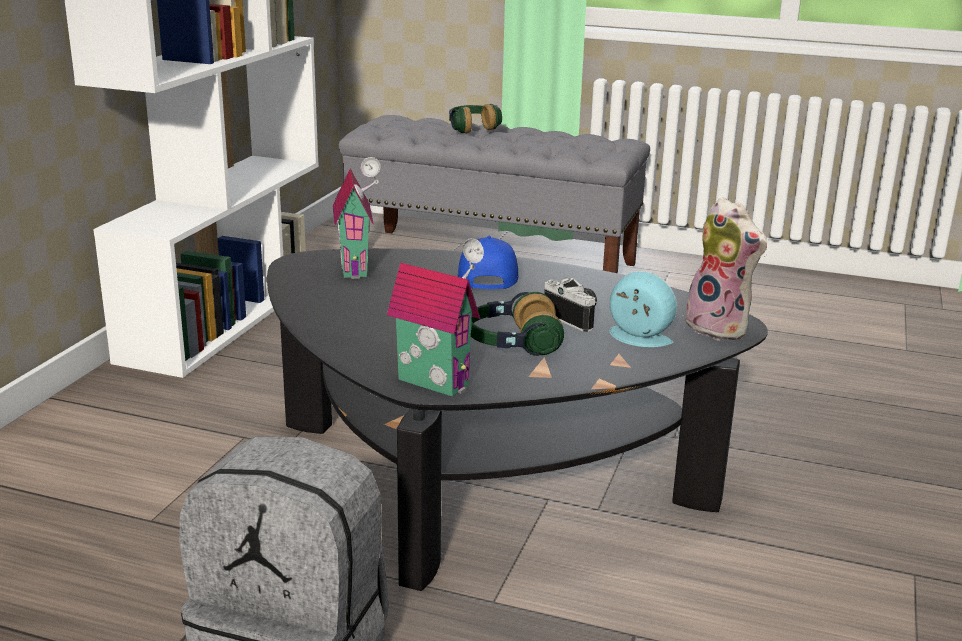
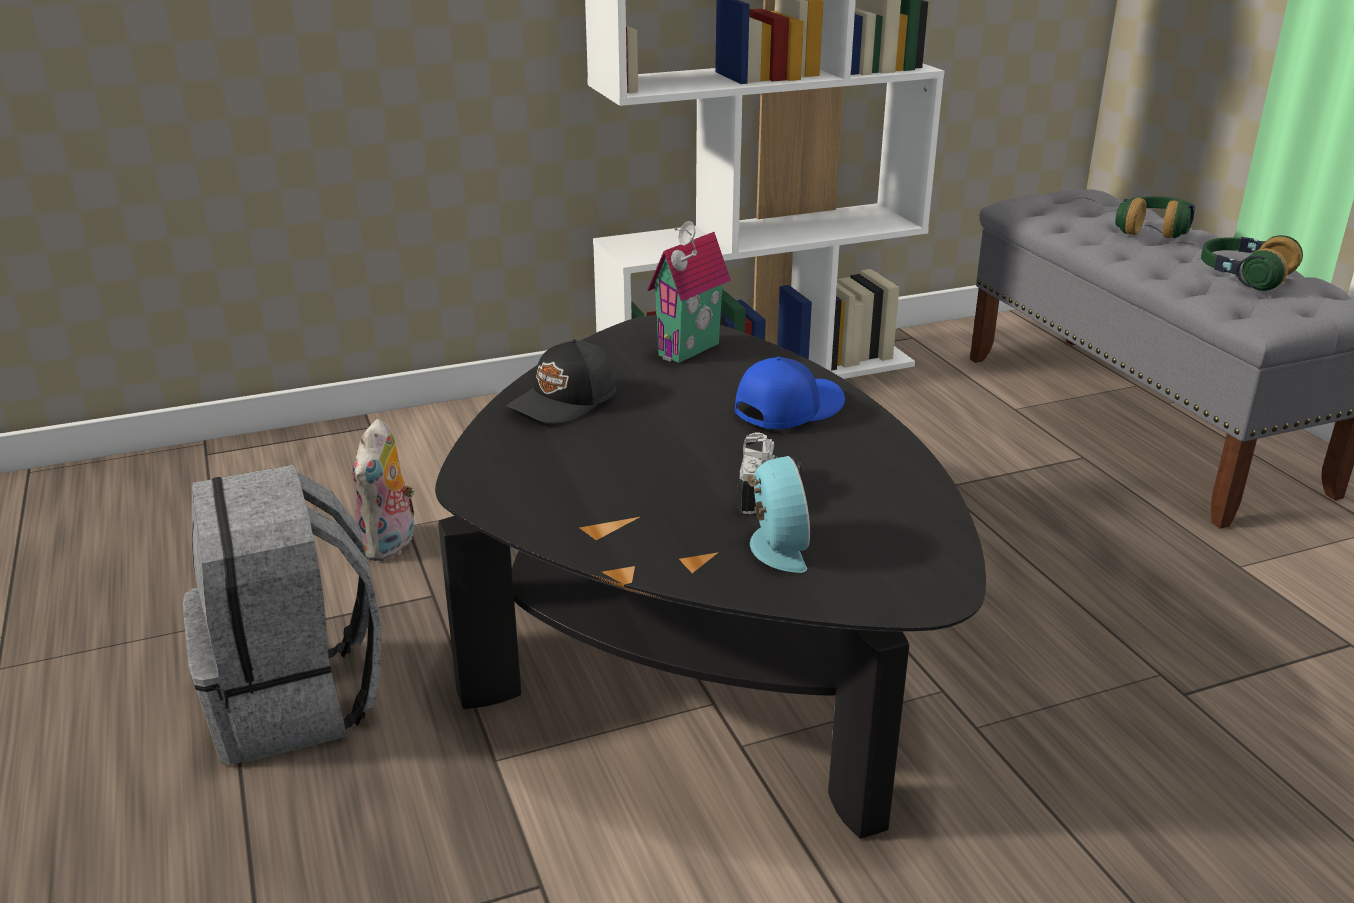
camera: 50 degrees right, 5 degrees up
toy house [387,238,484,397] -> none
headphones [471,292,564,356] -> headphones moved to [1201,235,1303,291]
plush toy [677,197,767,341] -> plush toy moved to [352,419,415,561]
none -> black cap [507,339,616,424]

